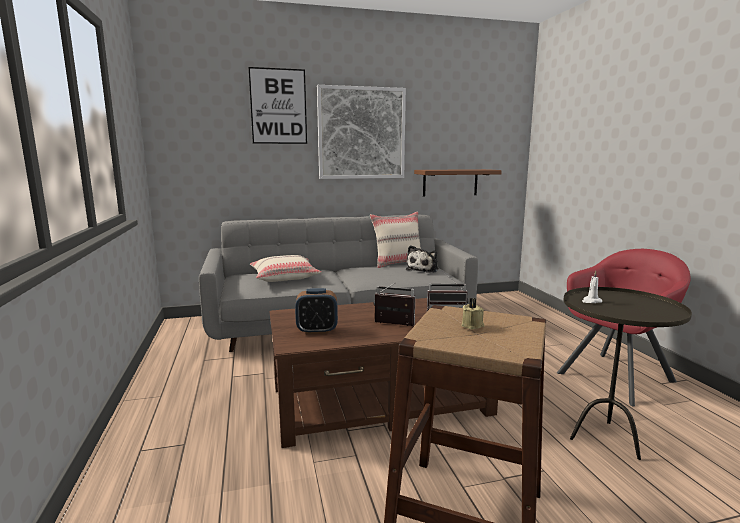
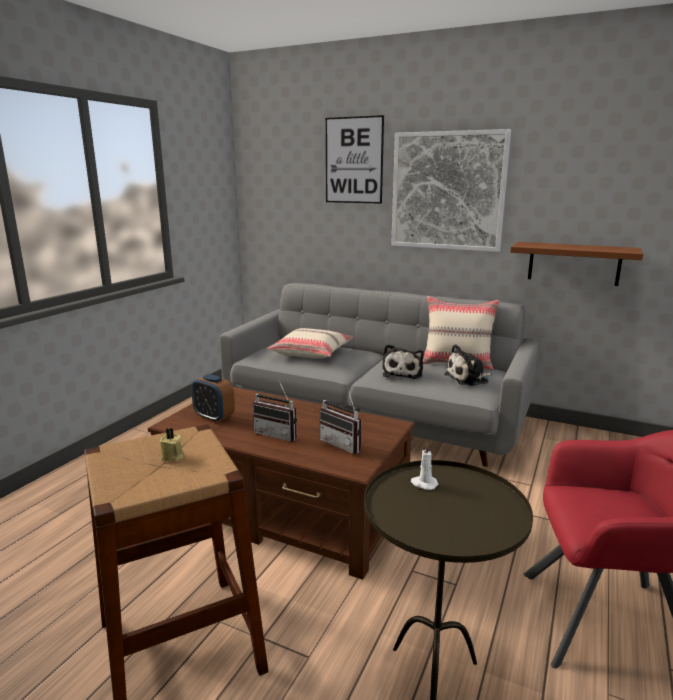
camera: 40 degrees right, 5 degrees up
radio [374,283,415,326] -> radio turned 150 degrees clockwise [253,381,297,442]
none -> plush toy [382,344,424,379]

